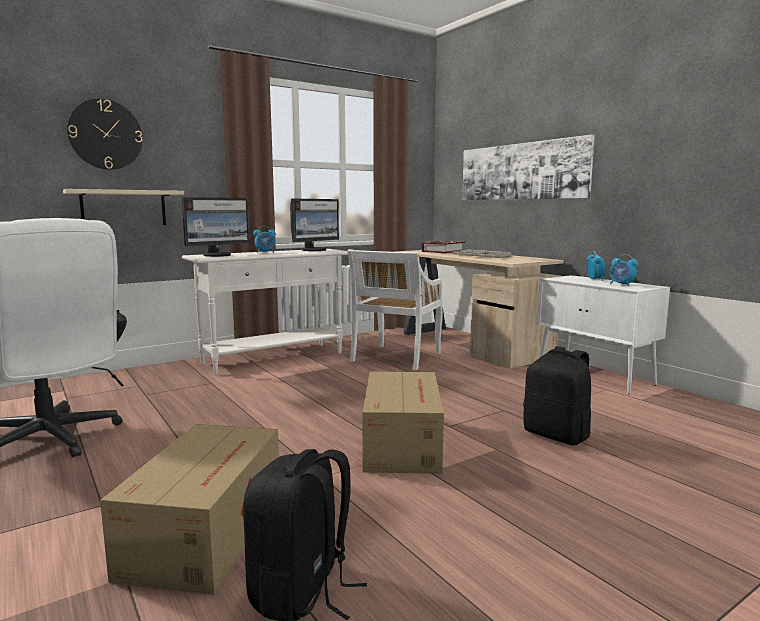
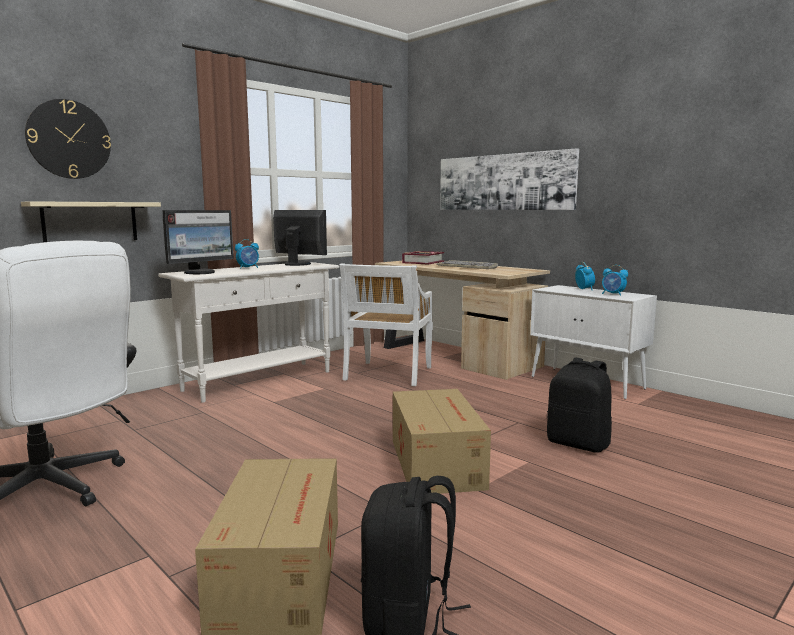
camera: 10 degrees left, 0 degrees up
monitor [290,199,339,251] -> monitor turned 90 degrees counterclockwise [273,210,327,266]

